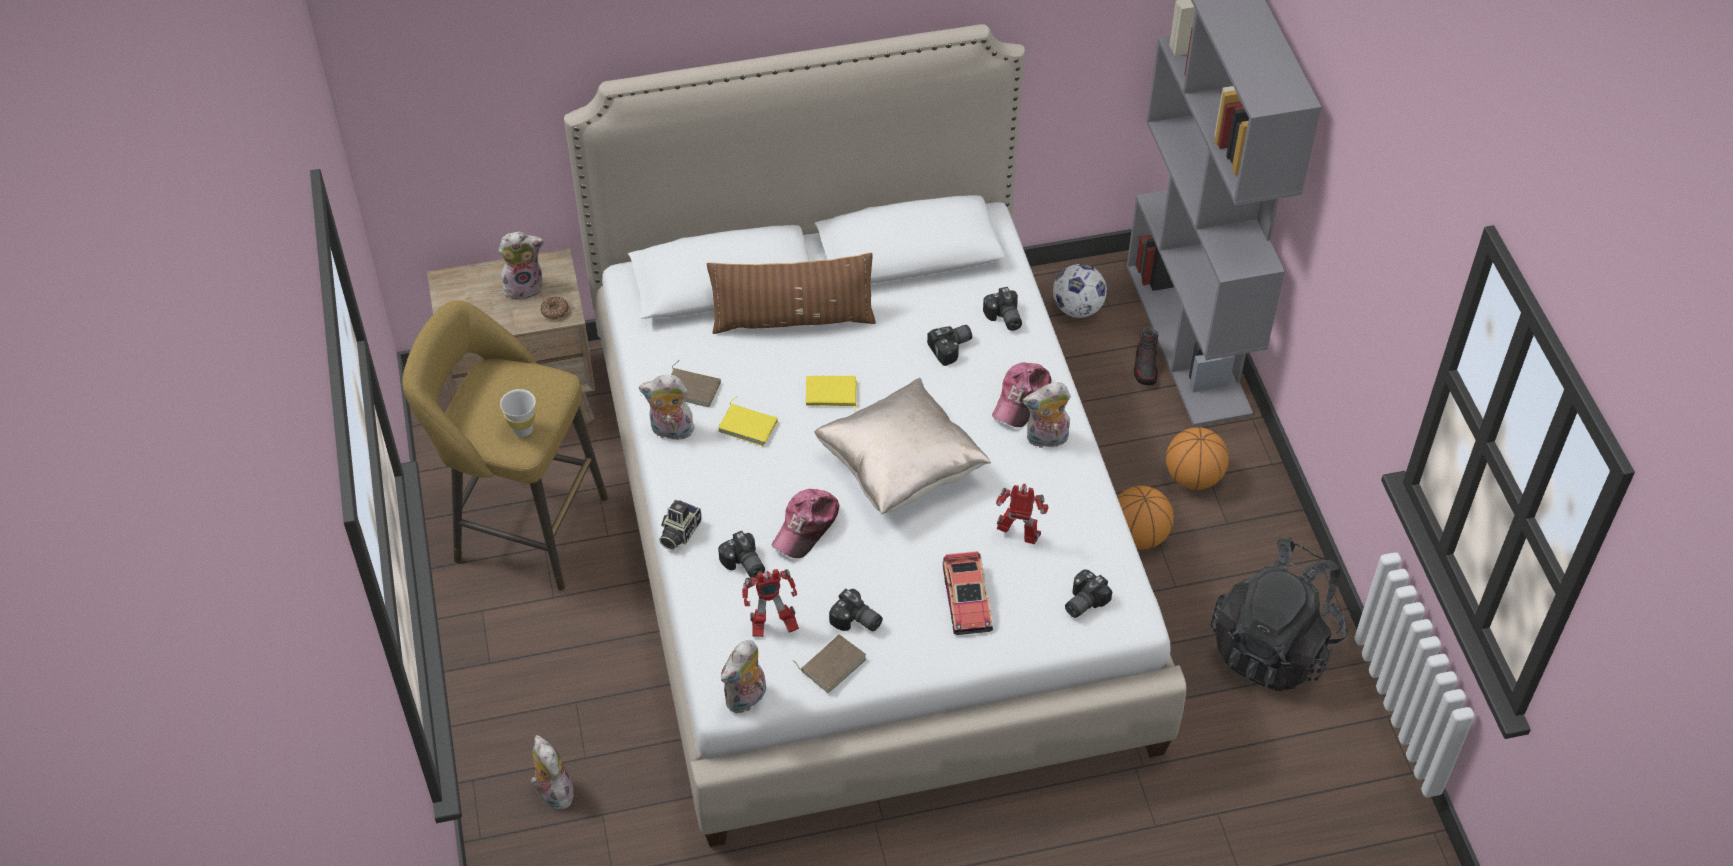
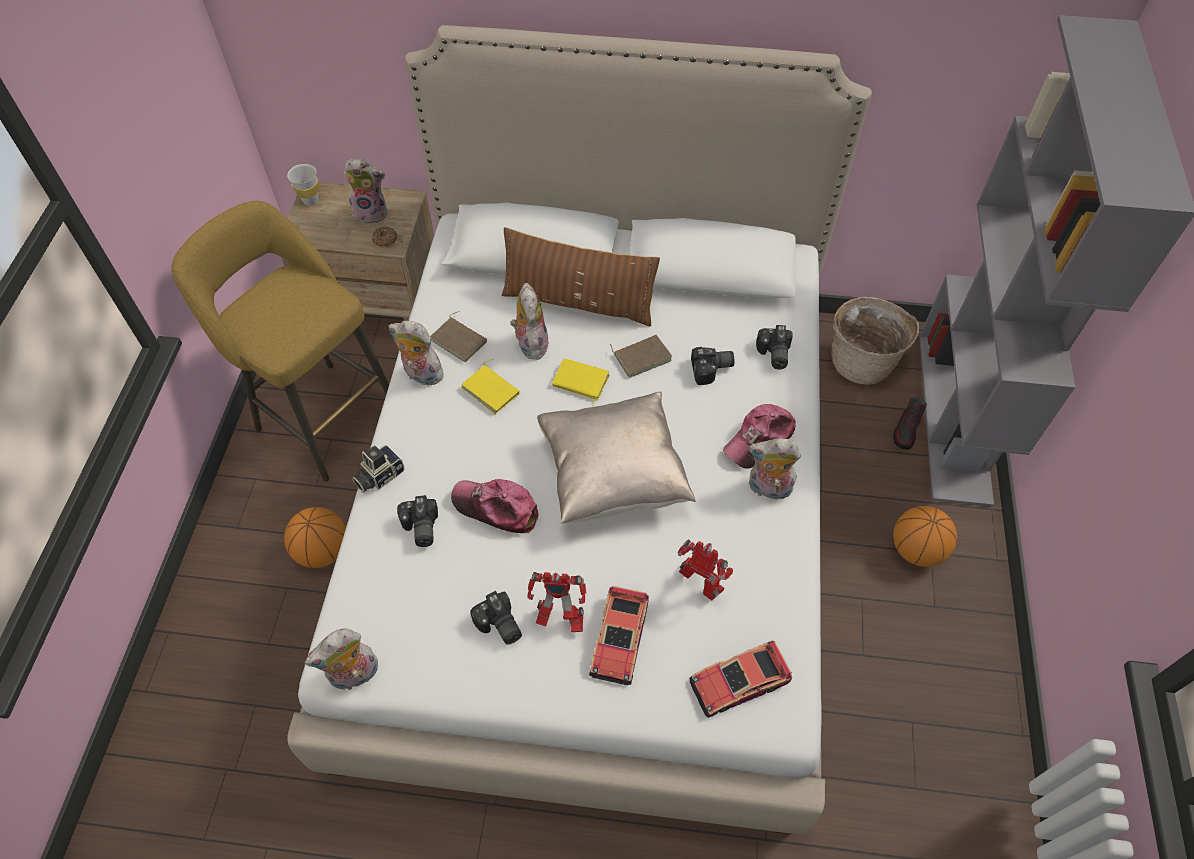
camera: 20 degrees right, 5 degrees up
white cup [500,389,536,437] -> white cup moved to [287,164,319,206]
plush toy [531,735,574,809] -> plush toy moved to [511,283,549,360]
toy robot [742,569,799,637] -> toy robot moved to [527,572,586,632]
cap [772,489,840,558] -> cap turned 60 degrees clockwise [451,479,538,533]
brown book [793,634,866,693] -> brown book moved to [610,335,672,378]
football [1053,264,1107,318] -> basket [831,297,919,385]
camera [1065,570,1112,618] -> toy car [690,641,792,718]
basketball [1117,486,1174,550] -> basketball moved to [284,507,346,568]
black backpack [1211,537,1347,691] -> none

